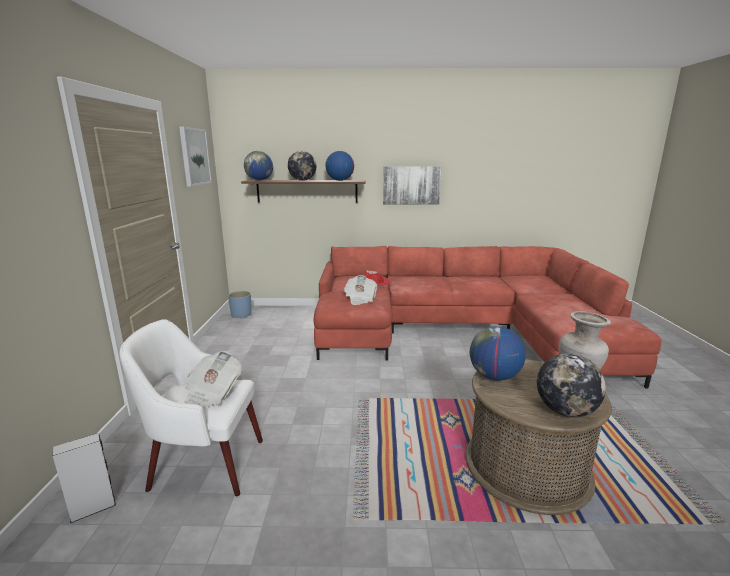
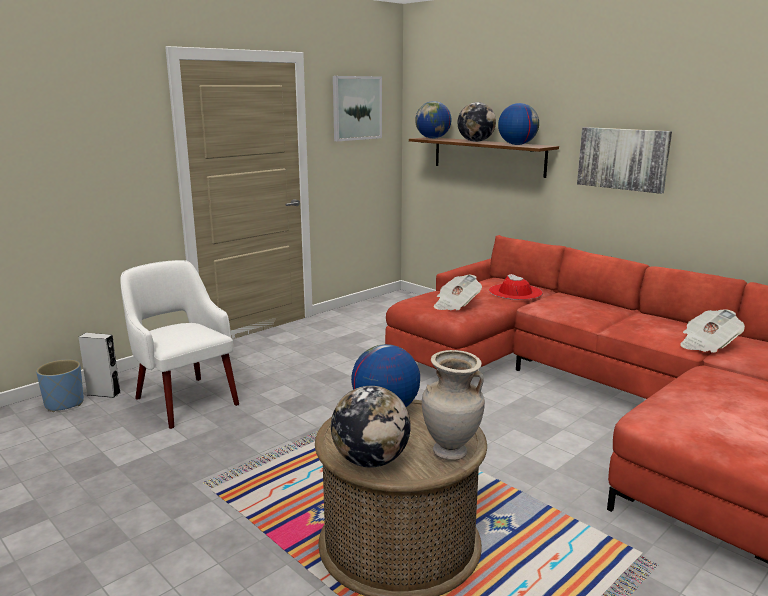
camera: 45 degrees right, 0 degrees up
newspaper [184,351,242,407] -> newspaper moved to [680,309,745,353]
blue planter [228,291,252,318] -> blue planter moved to [36,360,84,412]

